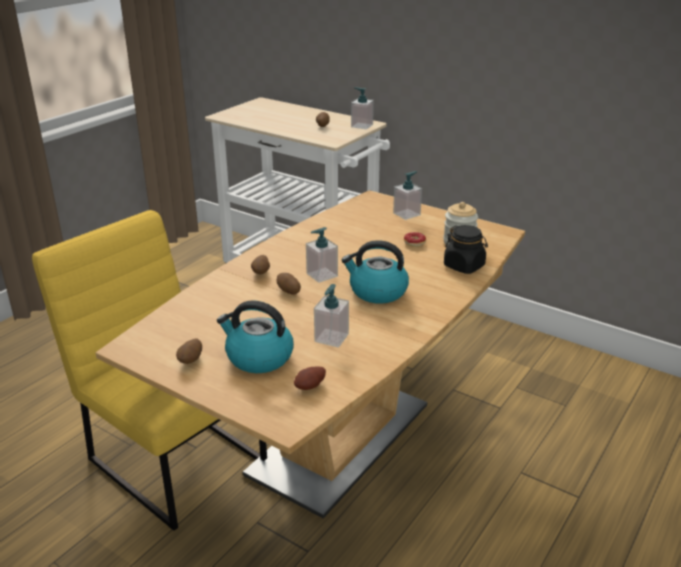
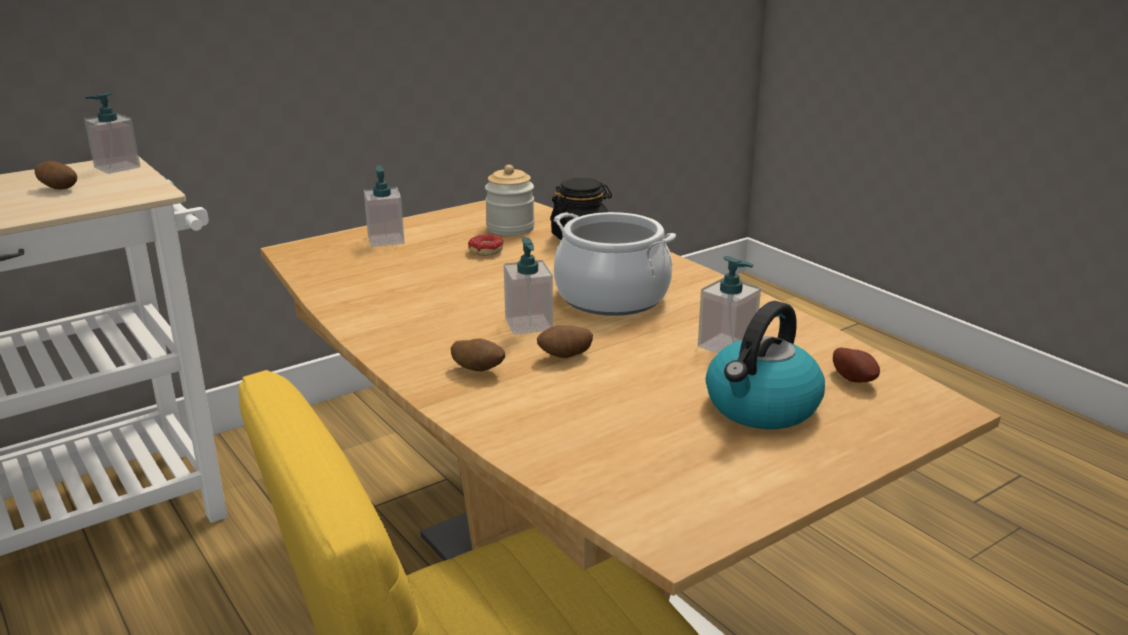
camera: 70 degrees left, 5 degrees down
potato [176,338,202,364] -> none
kettle [342,240,409,304] -> cooking pot [554,212,676,316]

